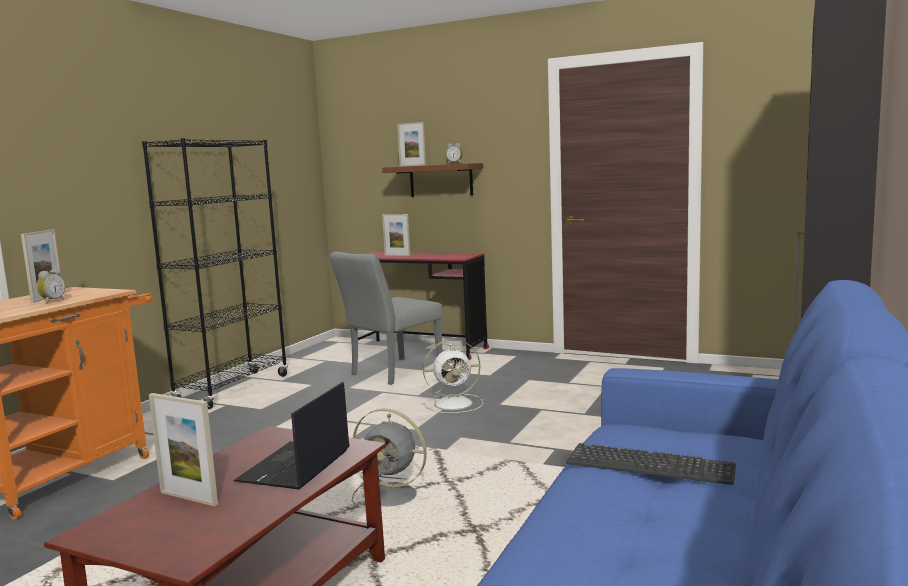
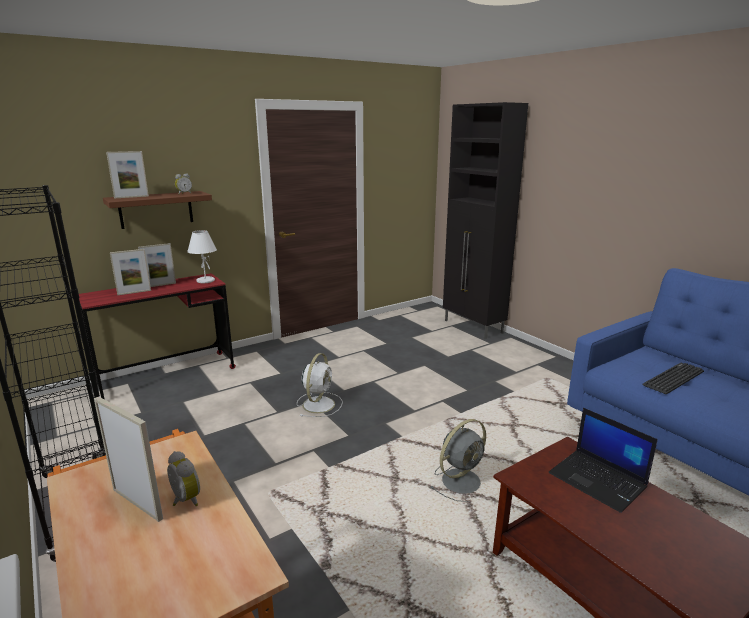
camera: 60 degrees left, 10 degrees up
picture frame [149,393,218,506] -> picture frame moved to [138,243,176,287]
grey chair [329,252,443,385] -> none
none -> white table lamp [187,230,217,283]

